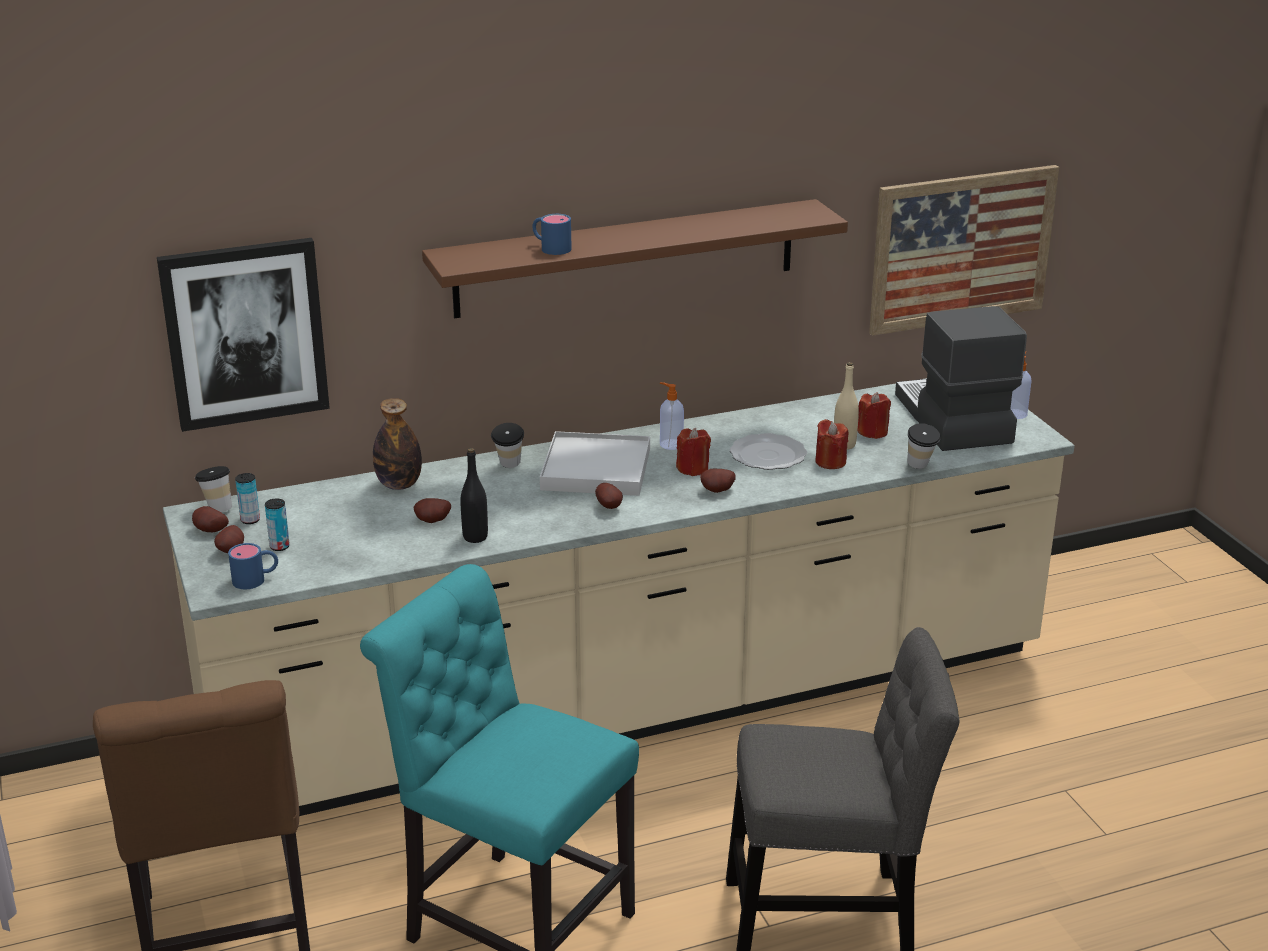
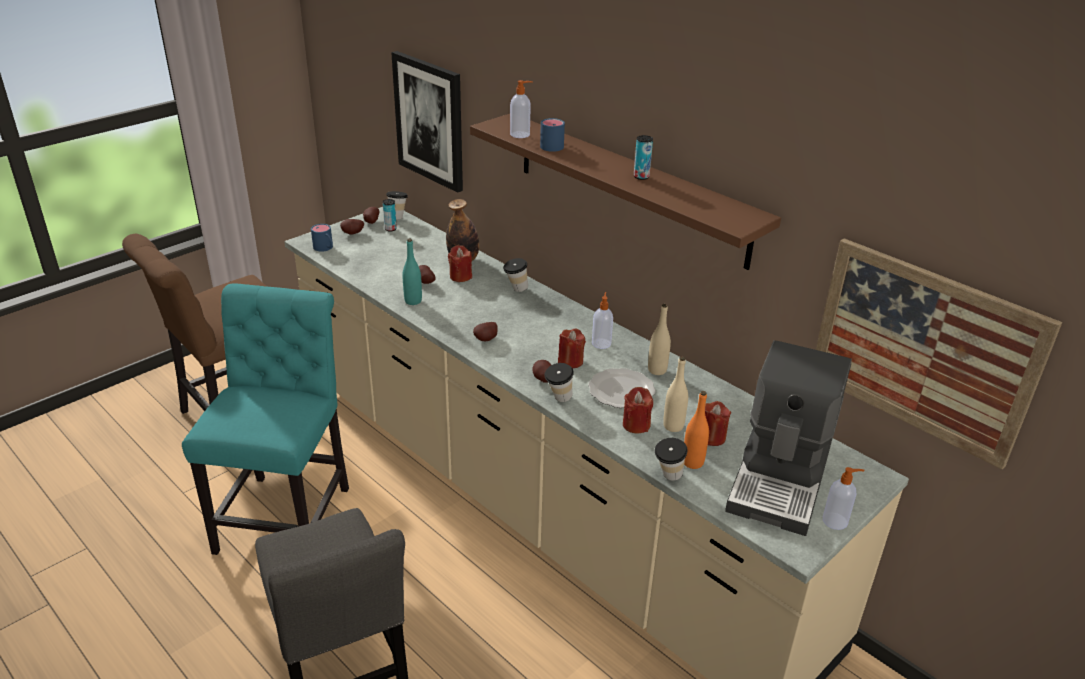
camera: 65 degrees right, 5 degrees up
can [265,498,290,551] -> can moved to [634,135,653,180]
black bottle [460,448,488,543] -> turquoise bottle [403,239,422,305]
white tray [540,431,650,496] -> none
coffee machine [895,306,1027,451] -> coffee machine turned 150 degrees clockwise [725,340,852,536]
none -> red candle [448,245,472,282]
none -> soap dispenser [510,80,533,138]
none -> cup [544,363,573,402]
none -> beige bottle [648,304,671,375]
none -> orange bottle [684,391,709,469]

